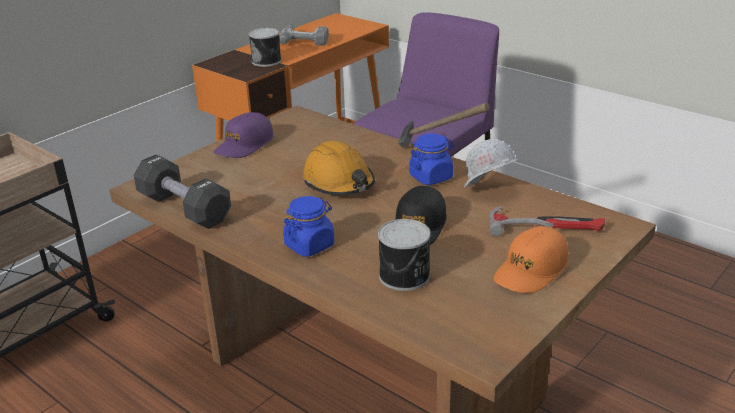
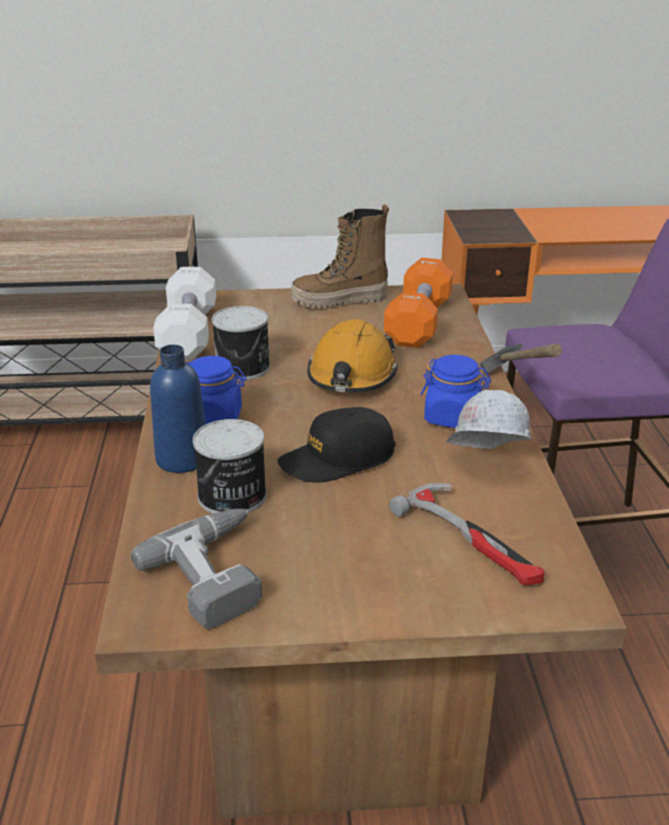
camera: 45 degrees right, 0 degrees up
black dumbbell [134,154,231,229] -> white dumbbell [153,267,216,360]
purple cap [214,112,274,158] -> boot [291,204,389,308]
can [249,28,281,67] -> can moved to [212,306,270,380]
power drill [279,24,329,45] -> power drill moved to [131,509,262,629]
orange cap [494,226,568,293] -> none
none -> blue bottle [150,345,205,473]
none -> orange dumbbell [384,258,453,348]

